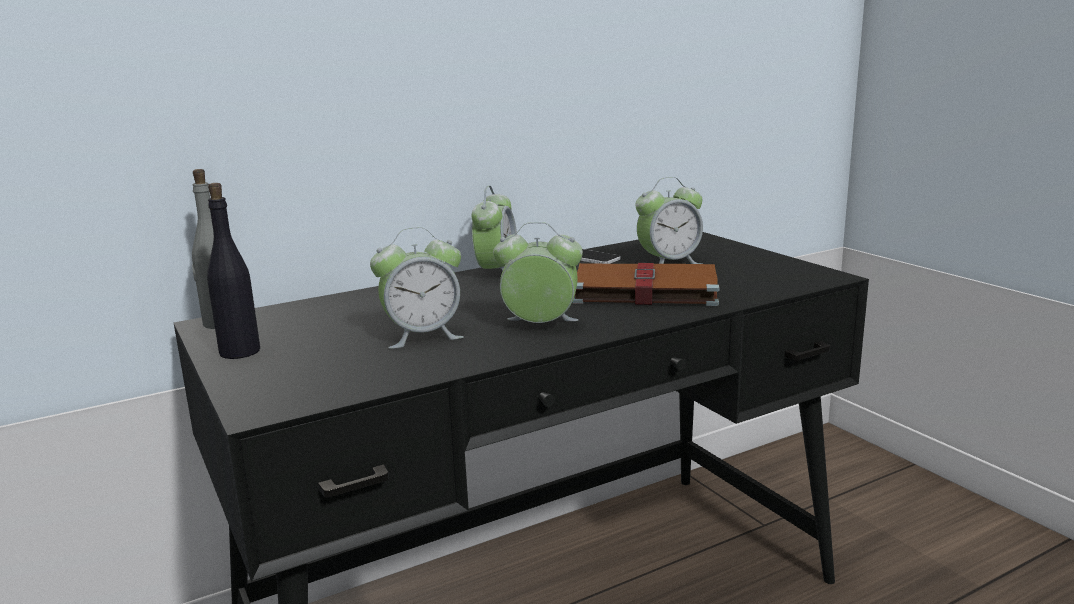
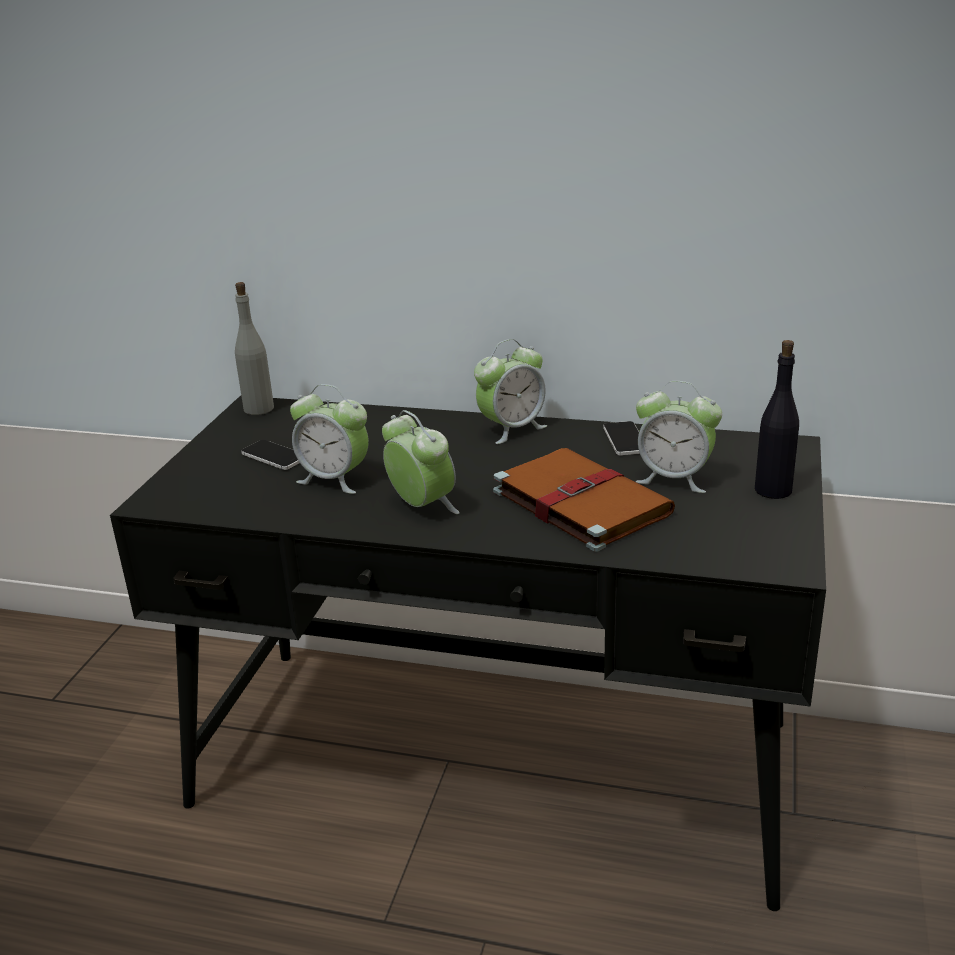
camera: 45 degrees right, 10 degrees up
black bottle [207,183,260,359] -> black bottle moved to [755,340,799,499]
none -> phone [241,440,300,470]

